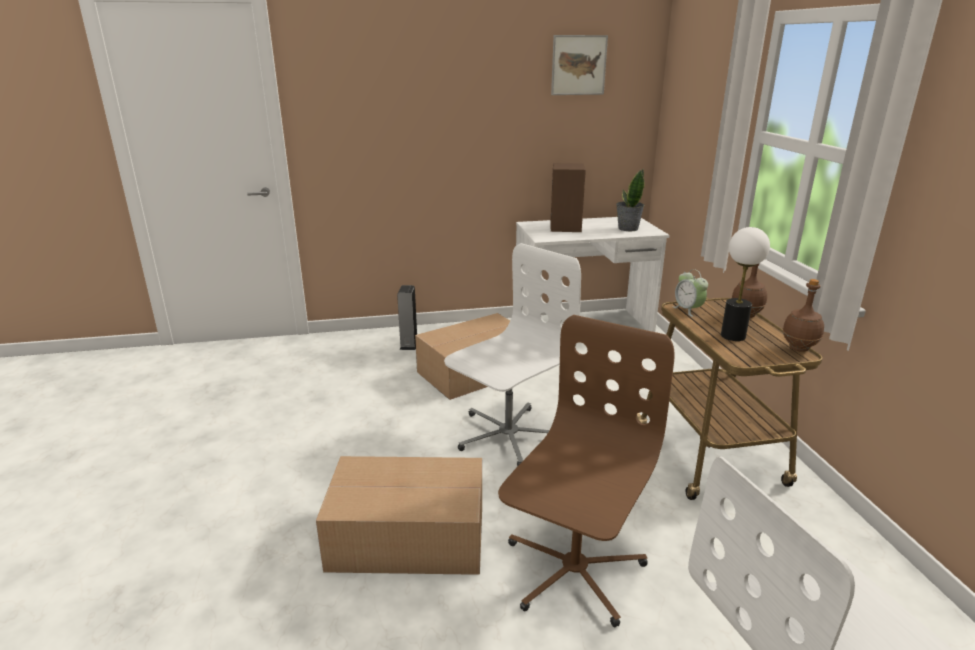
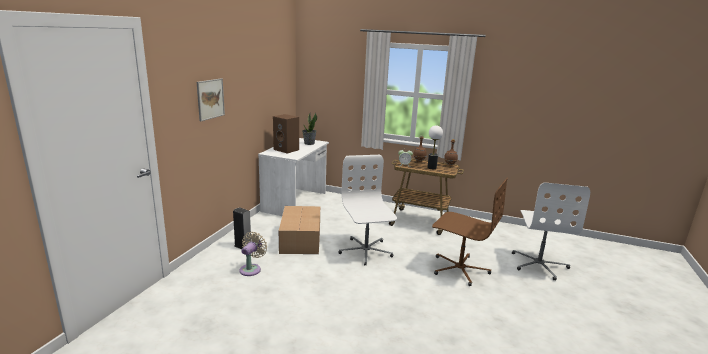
camera: 60 degrees left, 5 degrees down
cardboard box [316,456,482,575] -> none
brown office chair [498,315,675,627] -> brown office chair turned 150 degrees clockwise [432,178,508,286]
picture [551,35,608,95] -> picture moved to [197,78,225,121]
none -> beige fan [240,232,267,276]

